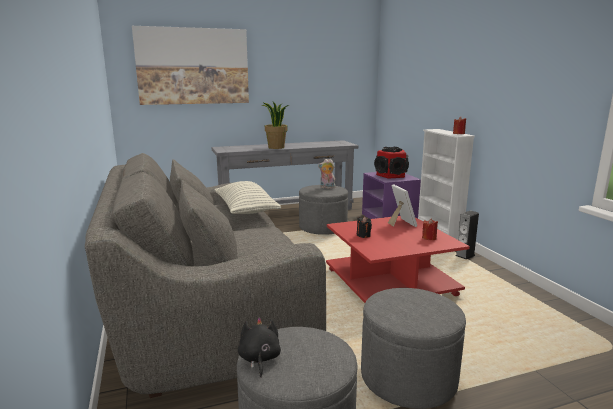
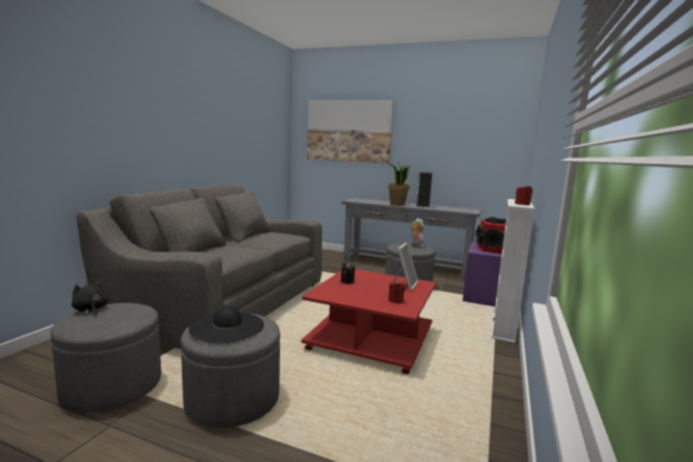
camera: 40 degrees right, 5 degrees down
pillow [214,181,281,214] -> none
black plush toy [238,317,281,378] -> black plush toy turned 75 degrees counterclockwise [72,280,108,315]
speaker [456,211,479,259] -> speaker moved to [415,172,432,207]
none -> black hat [189,306,264,344]

